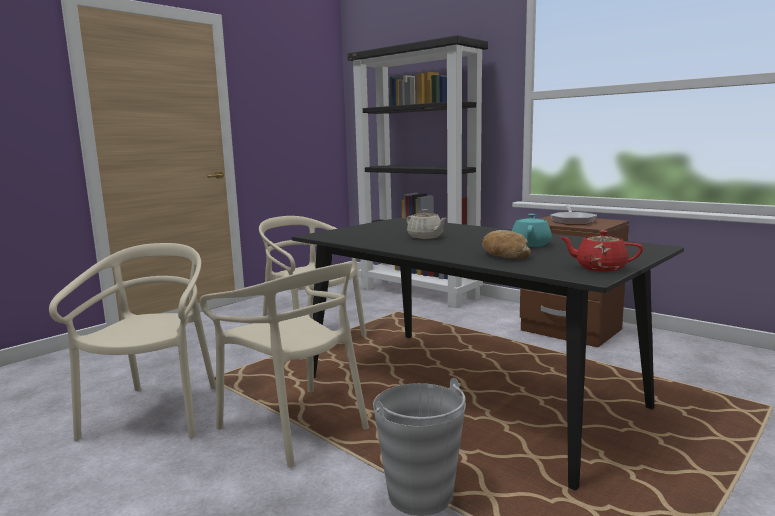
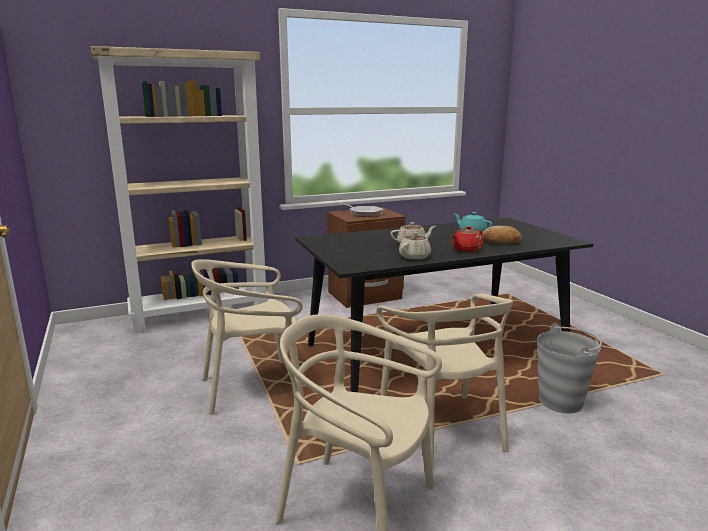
camera: 65 degrees left, 5 degrees up
beige chair [200,263,369,468] -> beige chair turned 90 degrees clockwise [376,294,513,469]
black bookcase [347,35,488,308] -> beige bookcase [91,46,268,333]
red teapot [560,230,643,272] -> red teapot moved to [452,226,483,252]
none -> beige teapot [399,232,431,260]

